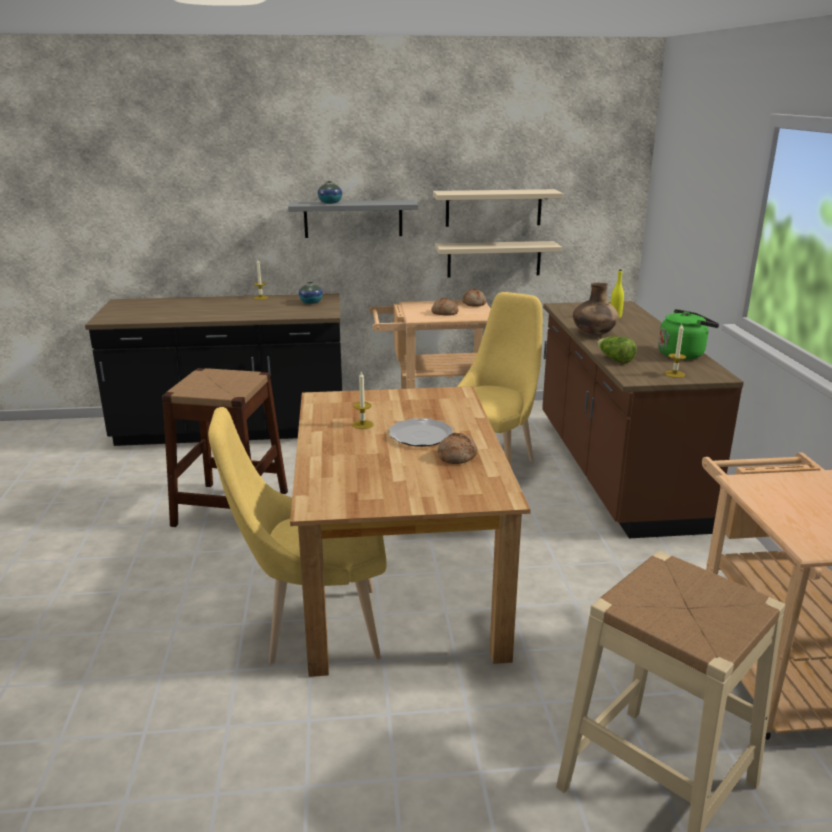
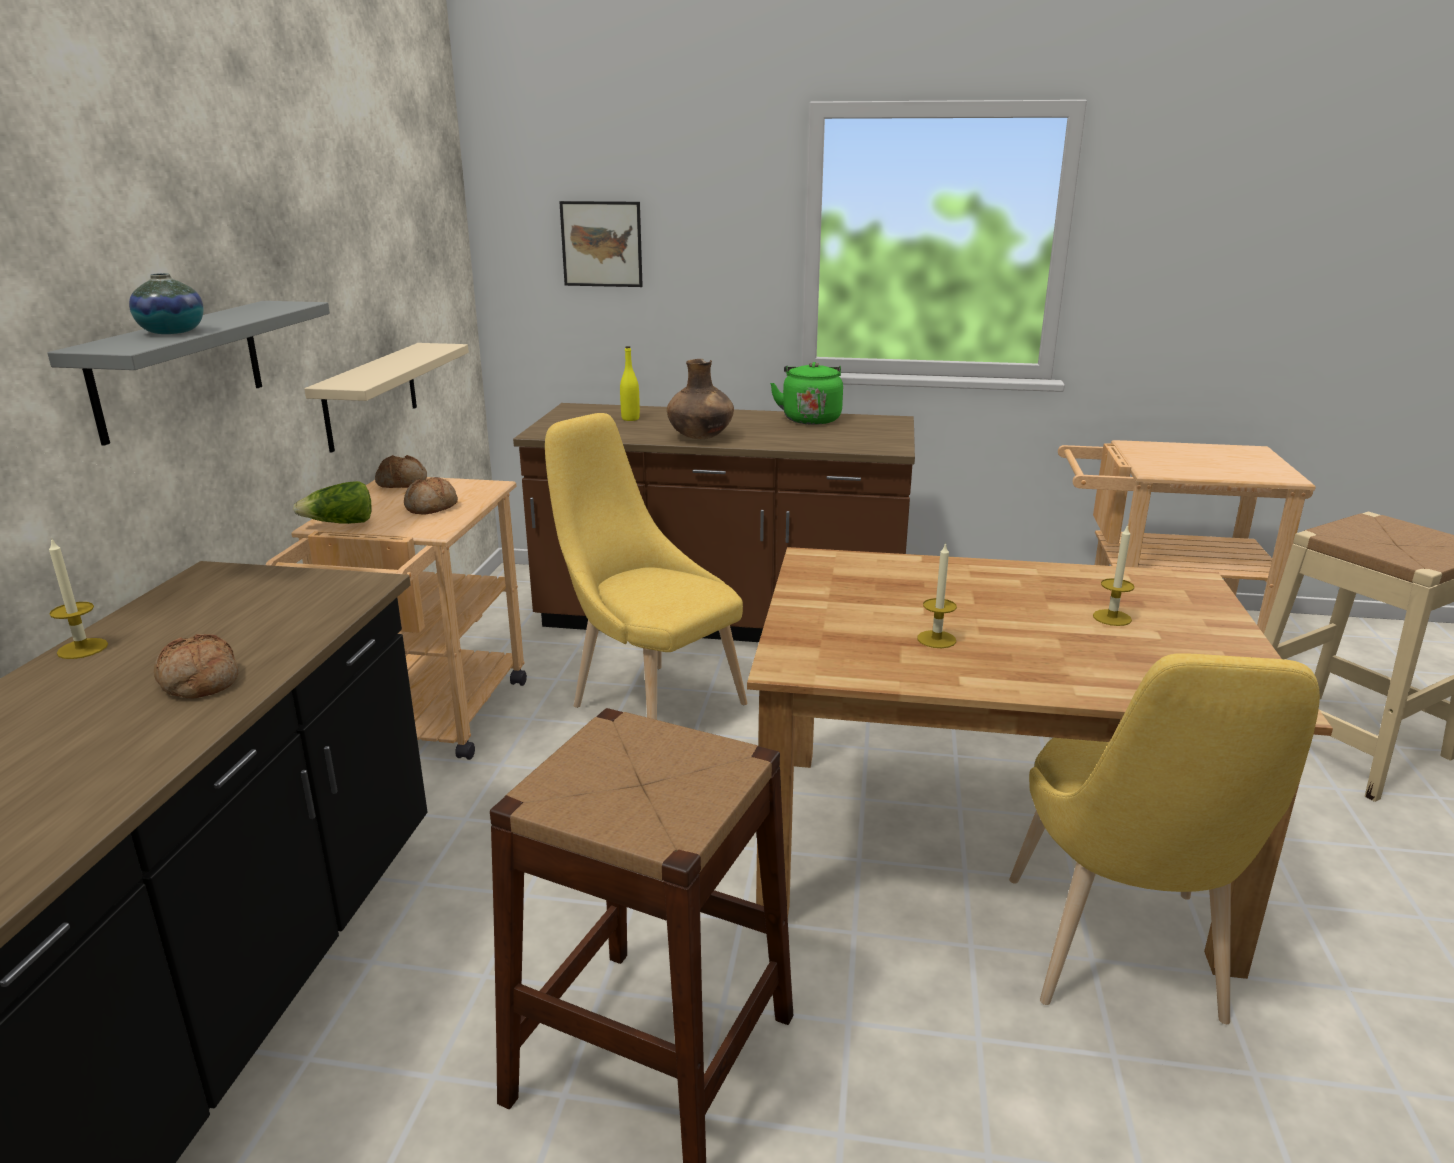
camera: 75 degrees left, 0 degrees up
vase [299,282,323,304] -> none
plate [389,418,453,447] -> none
beige shelf [433,189,563,227] -> none
bread [438,433,477,464] -> bread moved to [154,634,239,698]
lettuce [597,336,637,364] -> lettuce moved to [293,481,371,524]
candle [665,324,686,378] -> candle moved to [1093,524,1135,626]
none -> picture [559,201,643,287]

